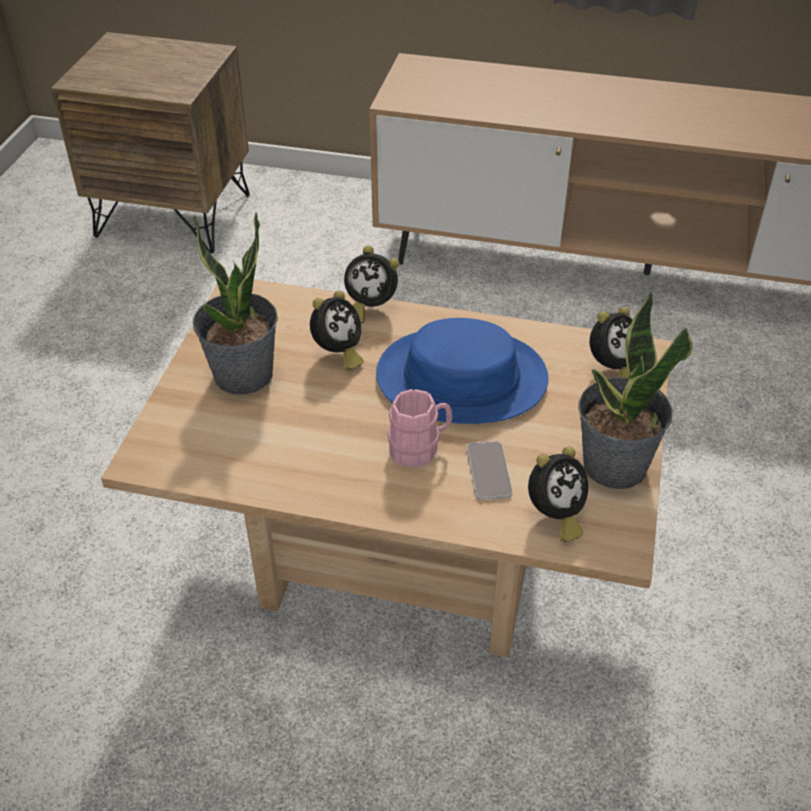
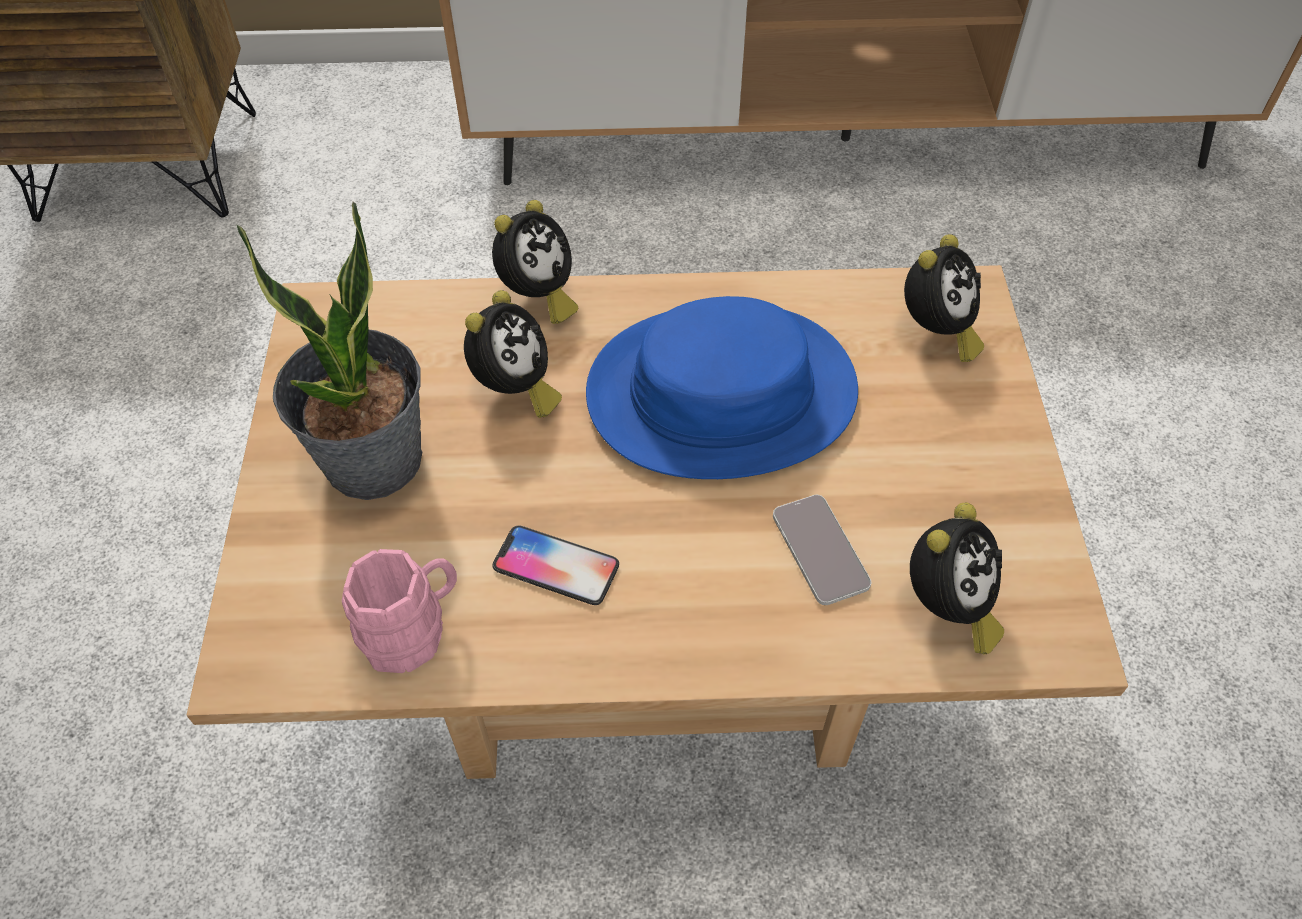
camera: 15 degrees left, 10 degrees up
alarm clock [344,246,400,323] -> alarm clock turned 60 degrees counterclockwise [492,200,579,324]
pink mug [387,389,452,468] -> pink mug moved to [342,549,457,673]
potted plant [578,291,693,489] -> none
none -> phone [492,525,619,605]

